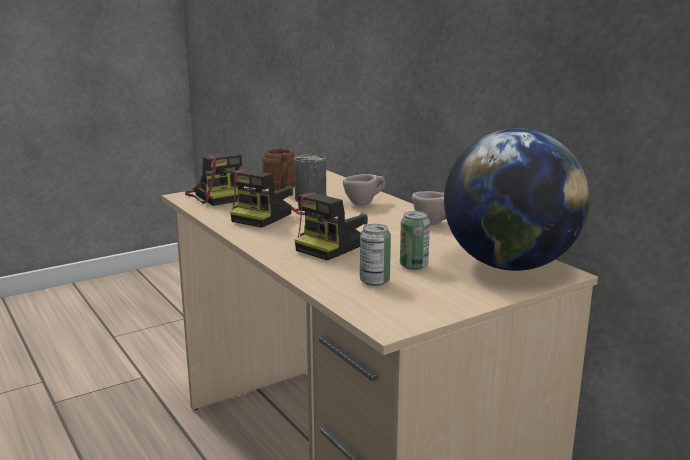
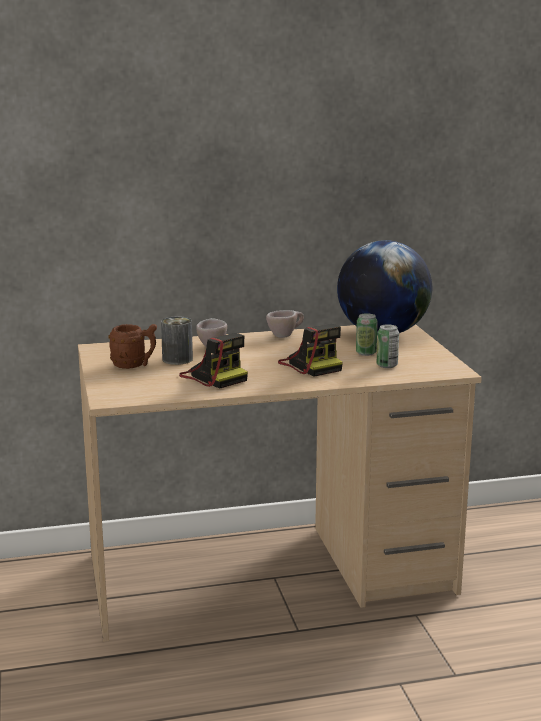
camera: 70 degrees left, 0 degrees up
camera [185,153,242,206] -> none

